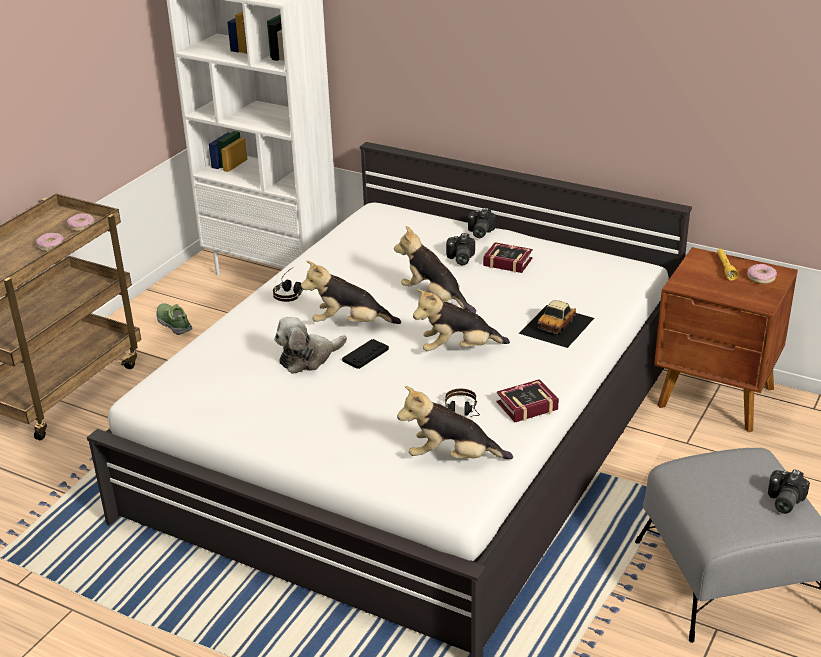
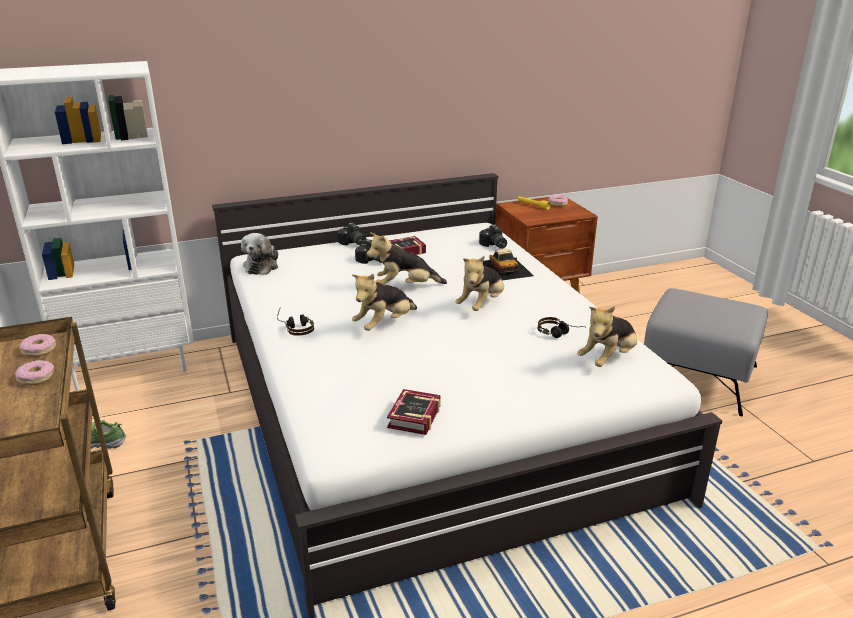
camera: 50 degrees left, 5 degrees down
plush toy [274,317,347,374] -> plush toy moved to [241,233,278,275]
black game controller [342,339,389,369] -> none
book [497,379,559,422] -> book moved to [387,389,441,435]
camera [768,469,810,514] -> camera moved to [479,225,507,249]

